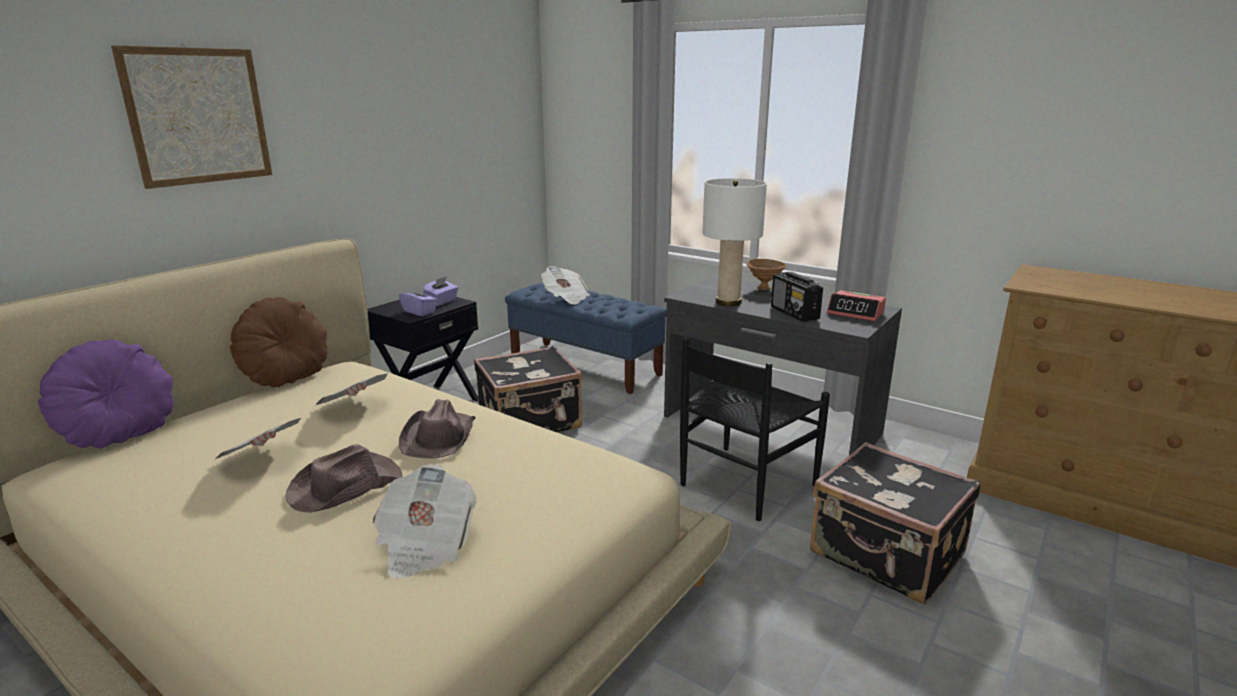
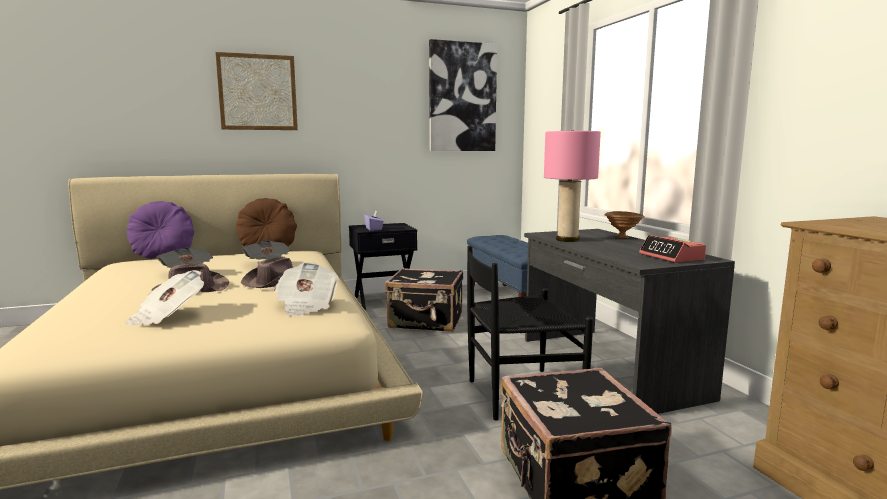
camera: 35 degrees right, 10 degrees down
purple tissue box [423,276,458,306] -> none
newspaper [541,266,590,305] -> newspaper moved to [274,262,339,316]
white table lamp [702,178,767,307] -> pink table lamp [544,130,601,242]
radio [771,272,823,322] -> none
none -> picture [429,39,497,151]

